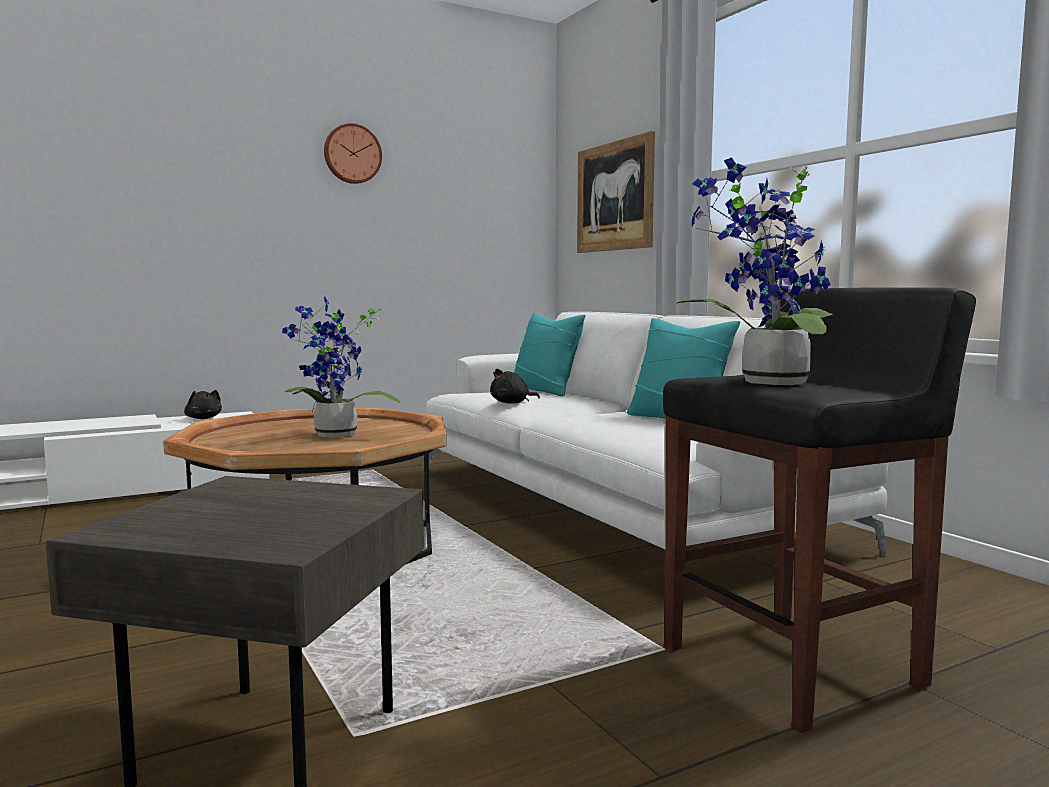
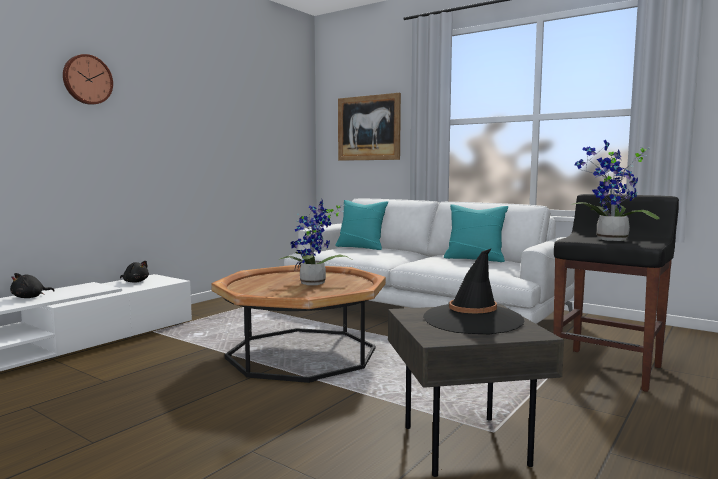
camera: 25 degrees left, 0 degrees up
wall clock [324,123,382,184] -> wall clock moved to [63,54,113,105]
black plush toy [490,369,540,404] -> black plush toy moved to [10,273,55,298]
none -> black hat [423,248,524,334]

